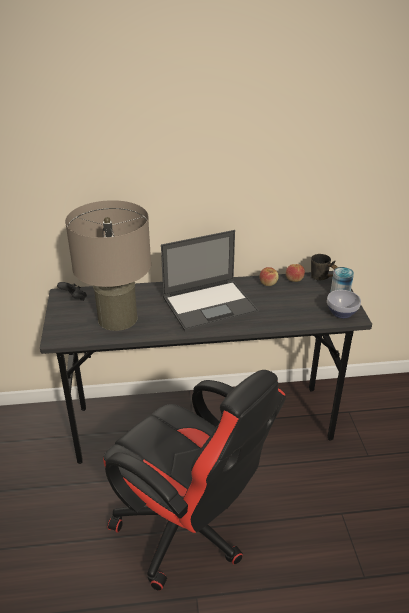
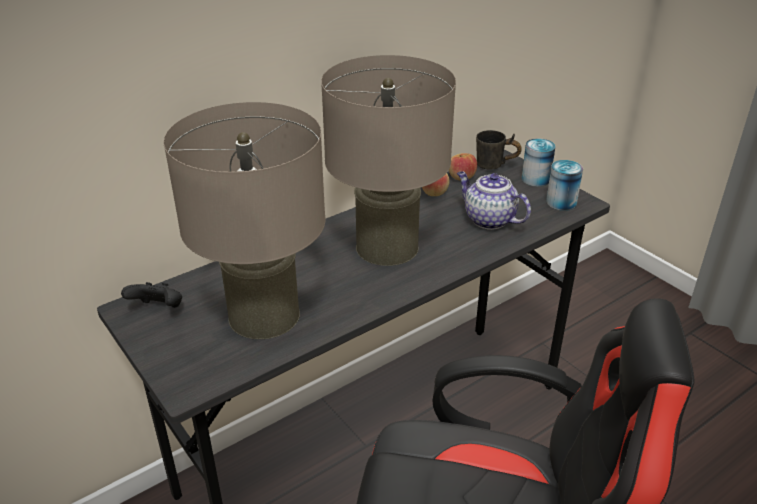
camera: 30 degrees left, 0 degrees up
laptop [161,230,259,332] -> beige table lamp [321,55,456,266]
bowl [327,290,361,318] -> can [546,160,583,211]
none -> teapot [457,171,531,230]

